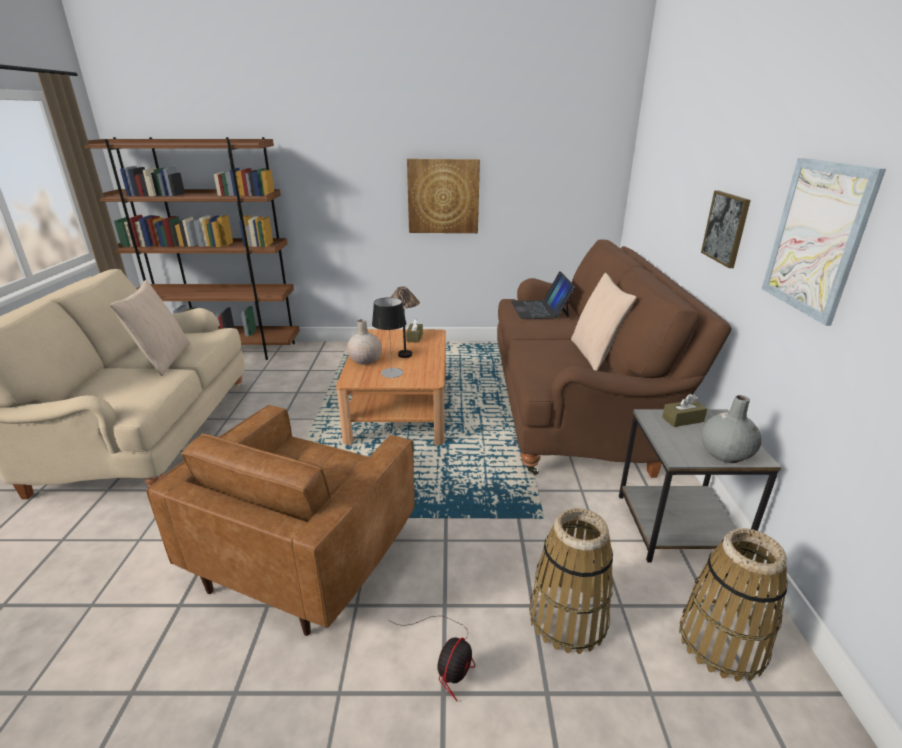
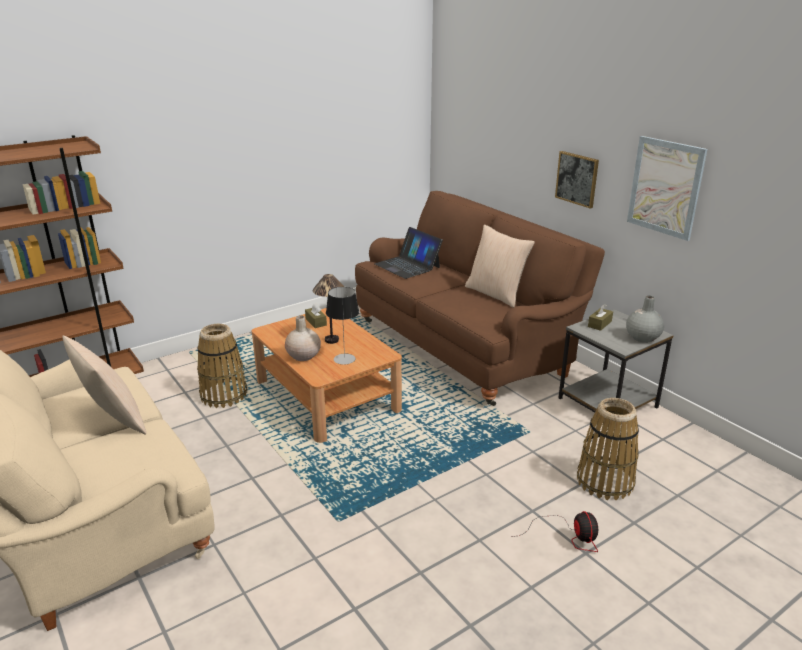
camera: 35 degrees left, 0 degrees up
brown armchair [146,405,415,636] -> none
picture [407,159,480,233] -> none
basket [679,528,787,681] -> basket moved to [197,324,247,408]

